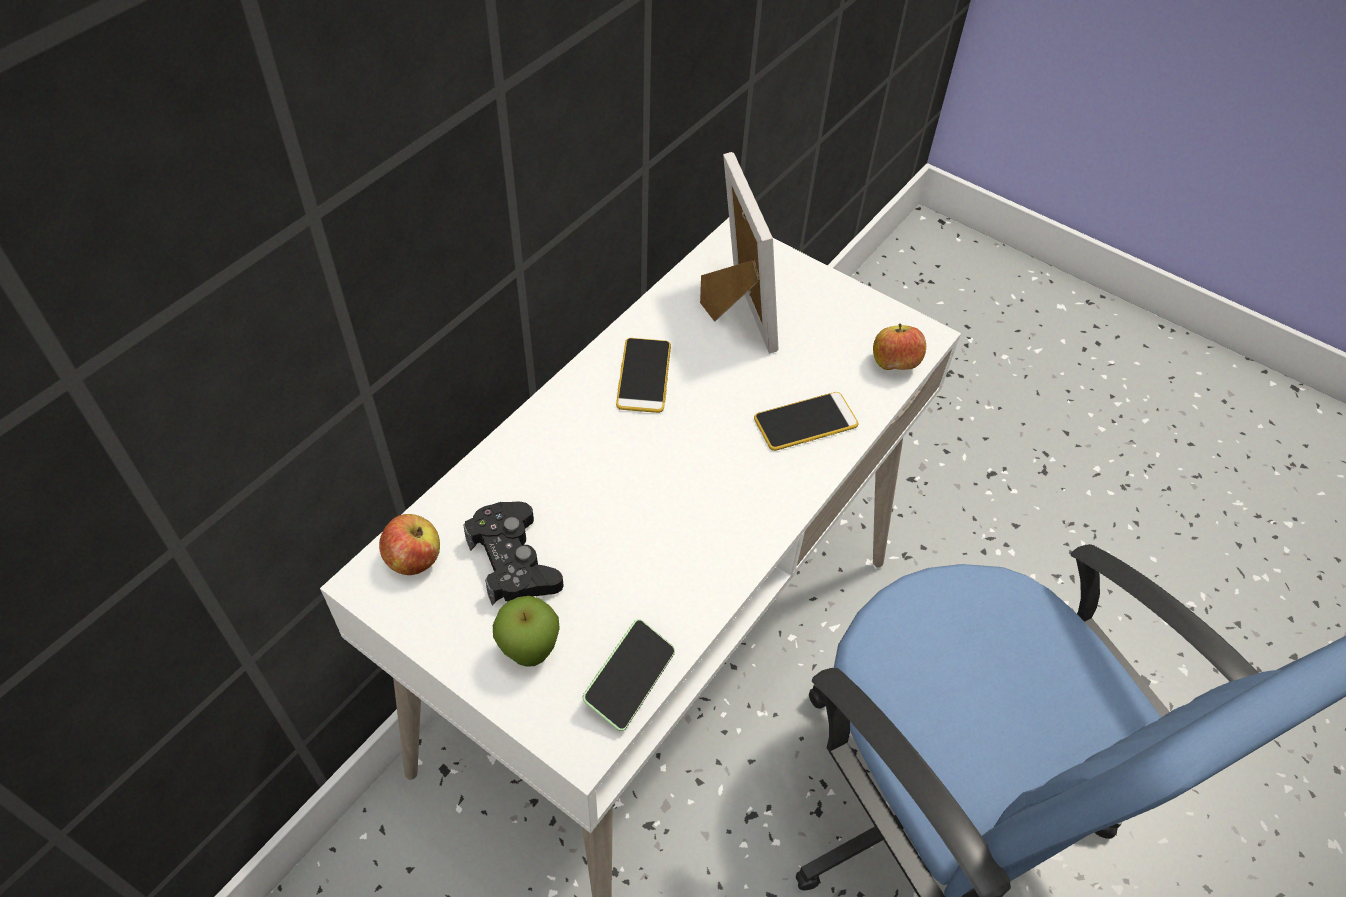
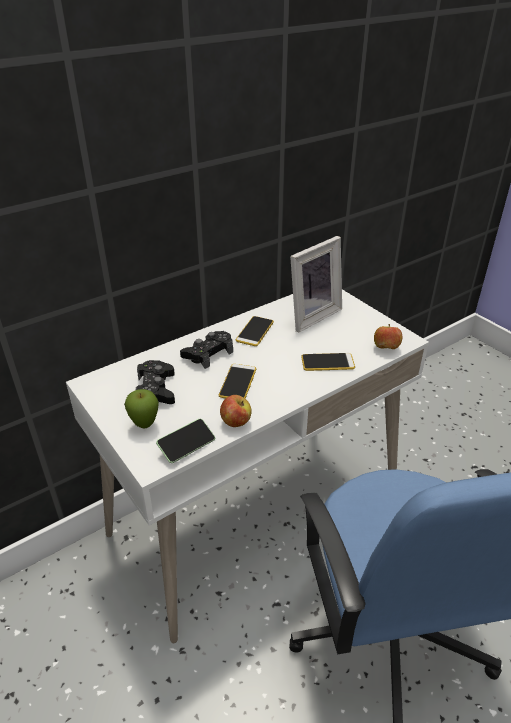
camera: 20 degrees right, 15 degrees down
apple [379,514,440,575] -> apple moved to [220,395,252,427]
picture frame [700,152,778,354] -> picture frame turned 45 degrees clockwise [290,236,342,332]
none -> black game controller [180,331,233,369]
none -> phone [219,364,256,398]

